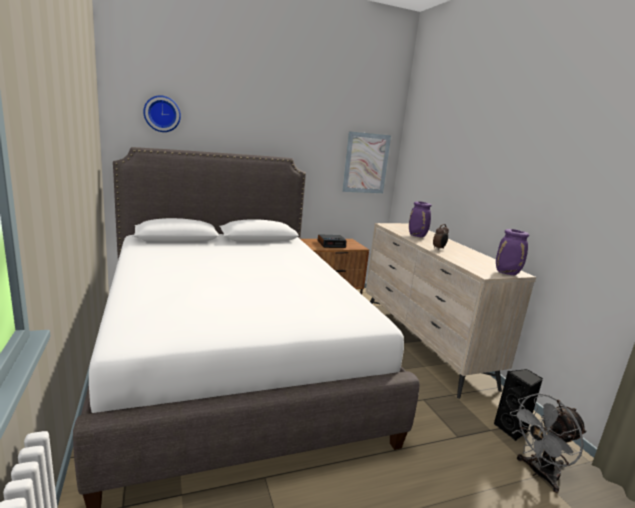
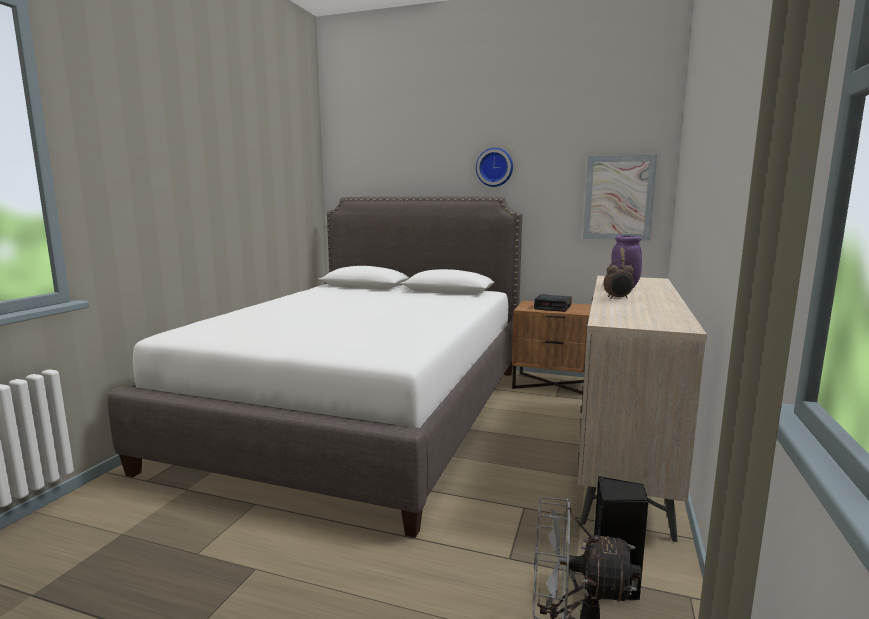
camera: 40 degrees right, 5 degrees down
wall clock [144,95,181,132] -> wall clock moved to [476,148,513,187]
purple vase [496,229,529,275] -> none

